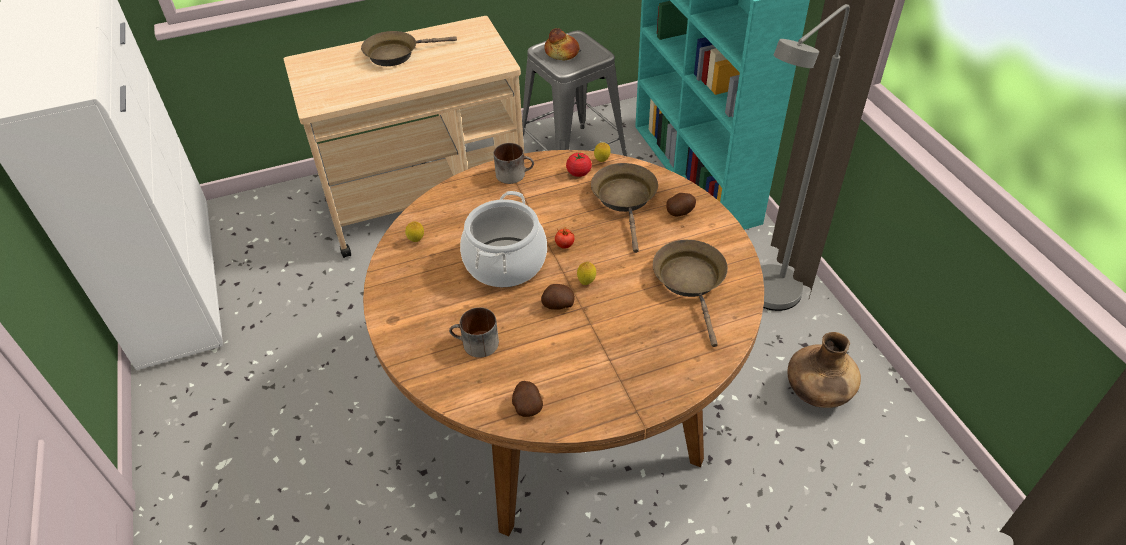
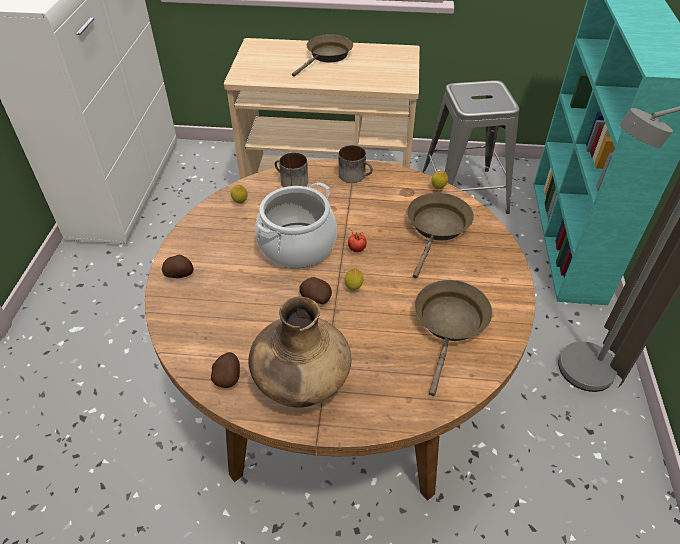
camera: 25 degrees right, 0 degrees up
brown frying pan [361,31,457,66] -> brown frying pan turned 120 degrees clockwise [292,34,353,77]
mug [449,307,499,358] -> mug moved to [274,152,308,187]
bread [544,28,579,61] -> none
tomato [566,152,592,177] -> none
potato [667,193,696,216] -> potato moved to [162,255,194,278]
brown vase [787,332,861,408] -> brown vase moved to [248,297,351,407]

